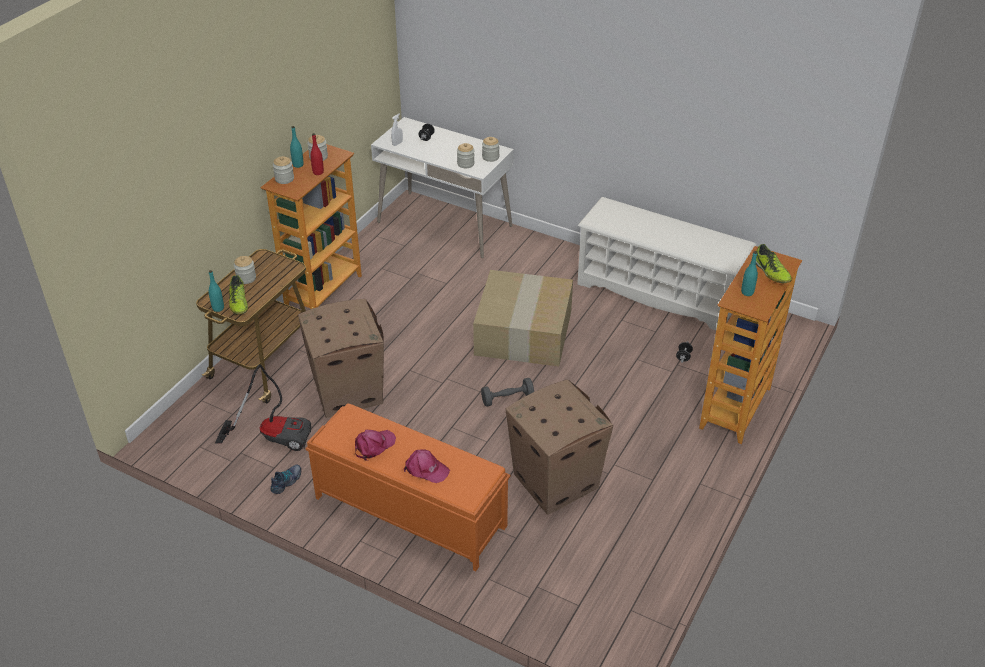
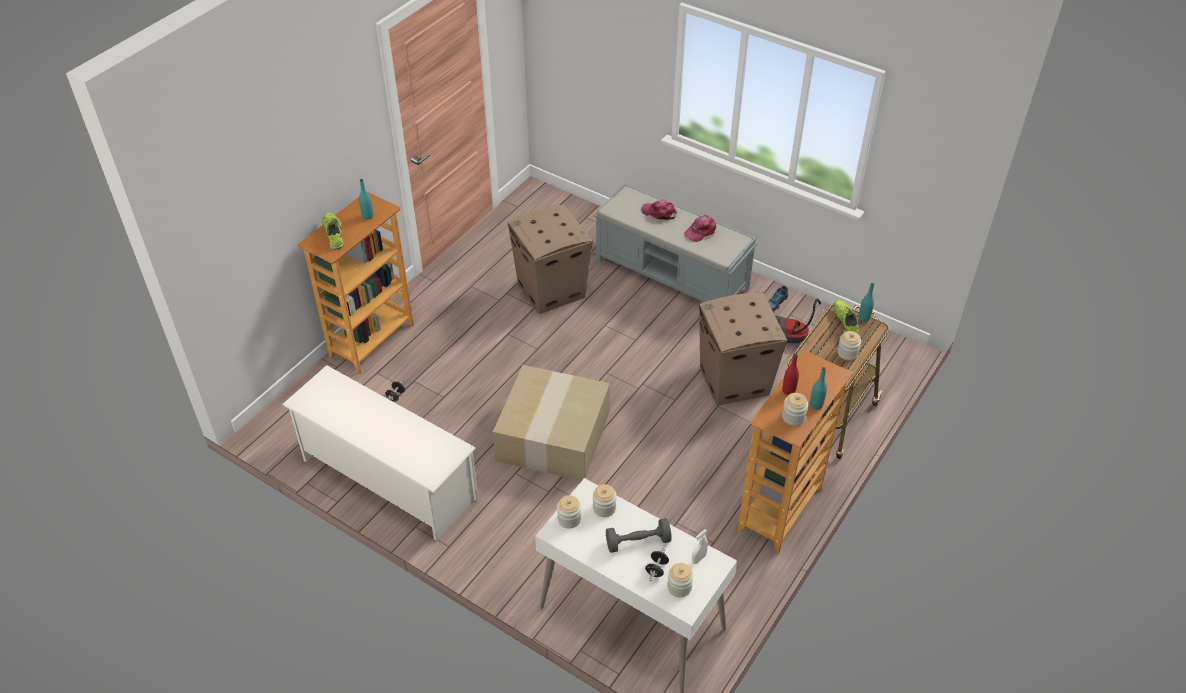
camera: 175 degrees left, 5 degrees up
jar [273,156,294,184] -> jar moved to [667,563,694,597]
orange bench [306,403,510,572] -> grey bench [594,183,757,302]
grey dumbbell [481,378,534,407] -> grey dumbbell moved to [606,518,672,553]

